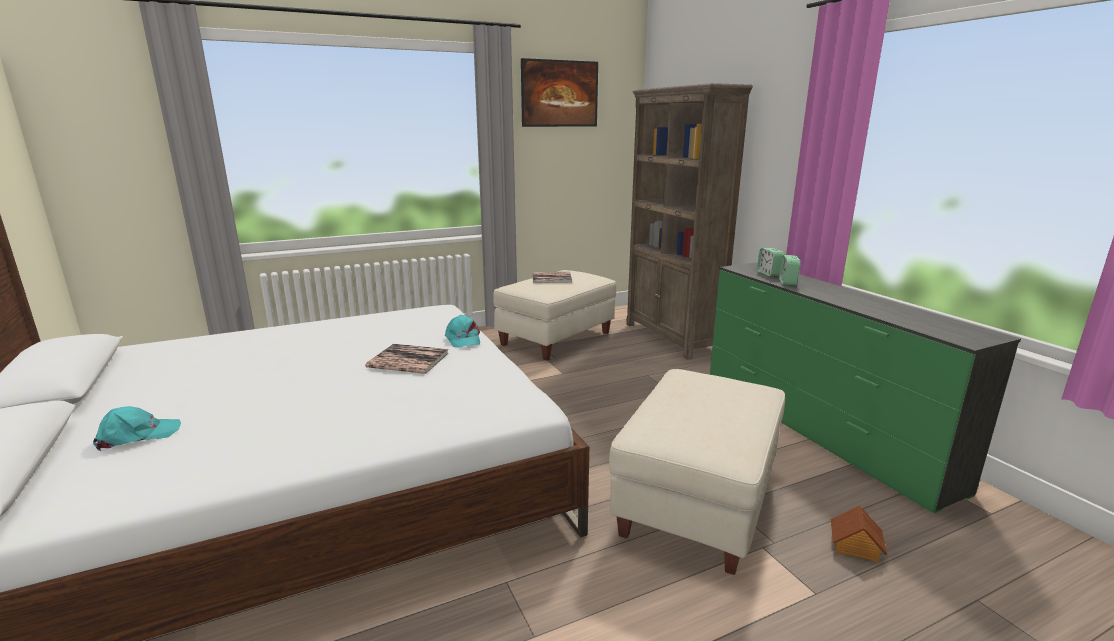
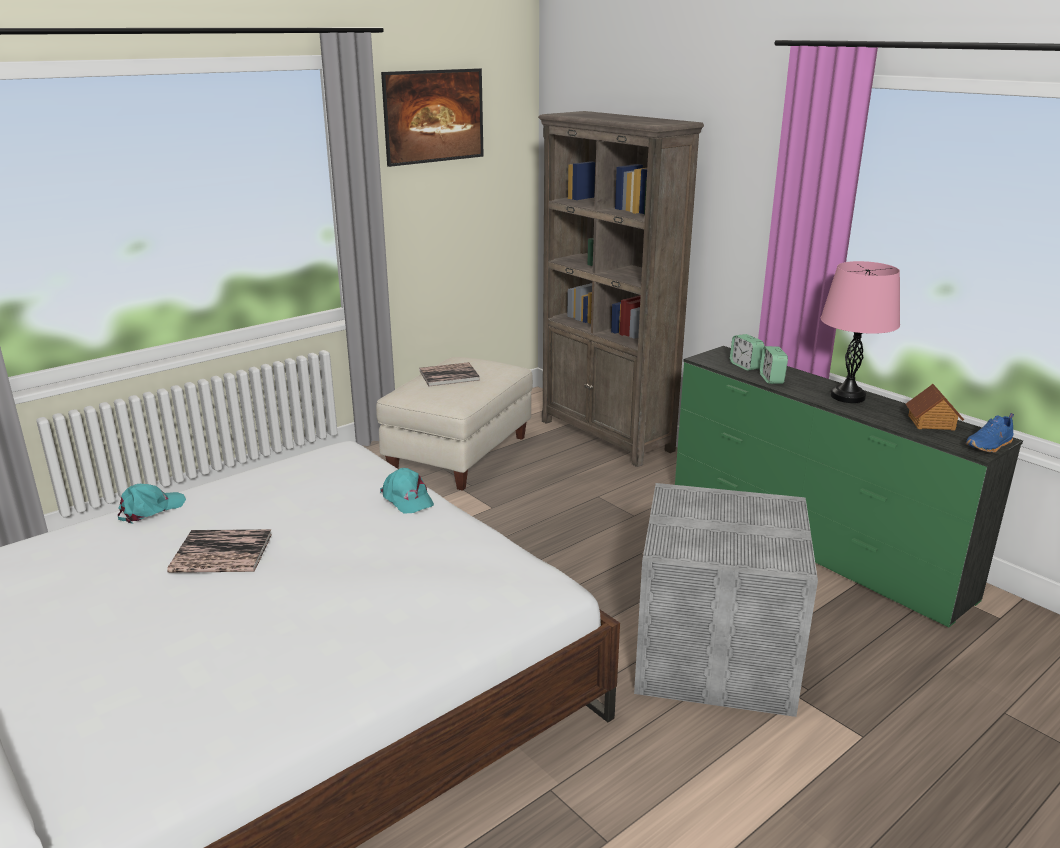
camera: 15 degrees left, 5 degrees up
turquoise cap [93,406,181,451] -> turquoise cap moved to [118,484,186,523]
book [365,344,449,374] -> book moved to [167,529,272,573]
beige ottoman [609,369,785,575] -> grey storage box [634,483,818,717]
toy house [831,505,887,563] -> toy house moved to [906,384,964,431]
none -> pink table lamp [821,261,900,403]
none -> blue shoe [966,413,1014,453]

